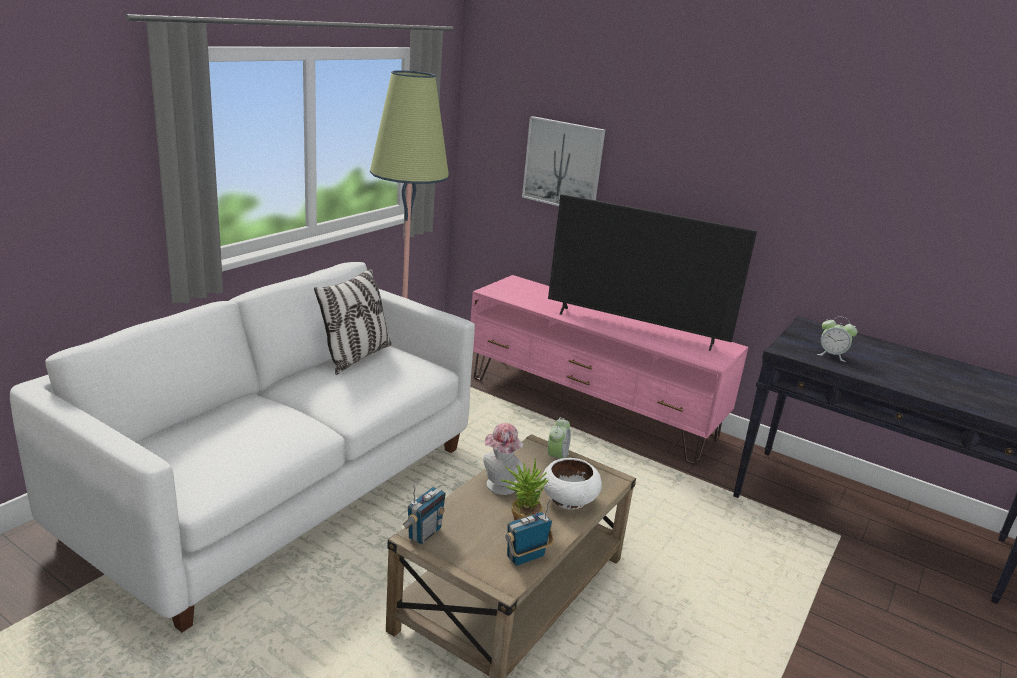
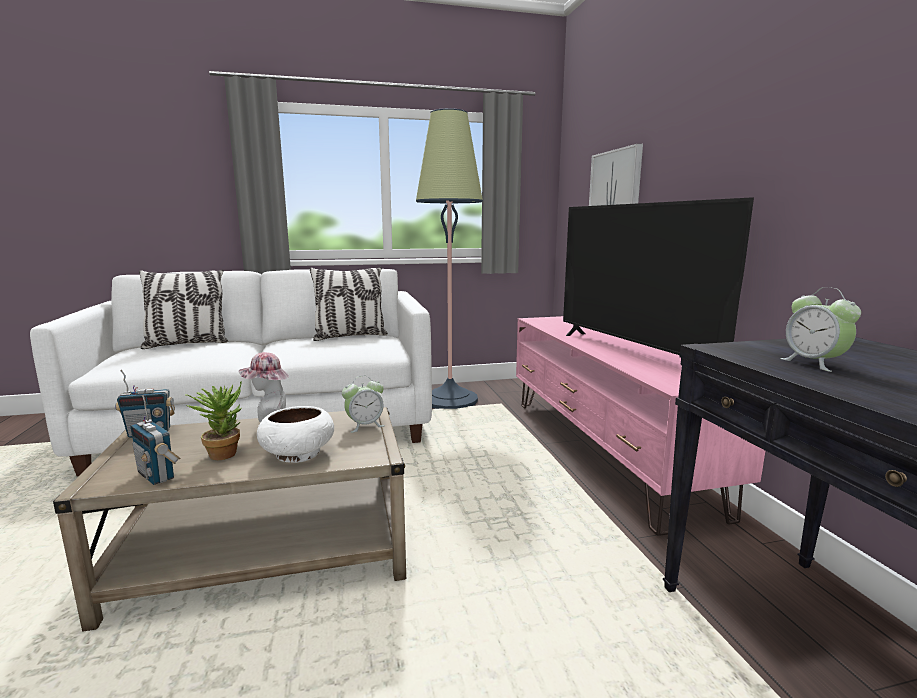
camera: 45 degrees right, 10 degrees down
radio [505,498,554,566] -> radio turned 150 degrees counterclockwise [130,395,180,485]
none -> pillow [139,269,228,349]

